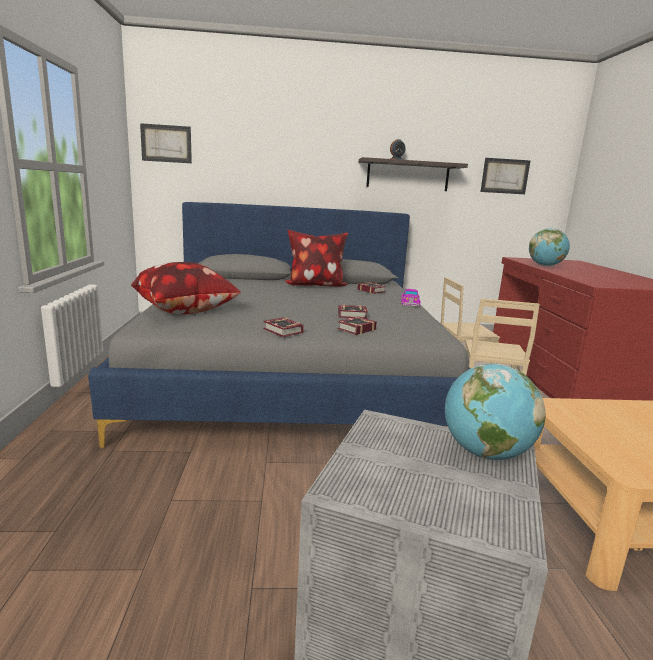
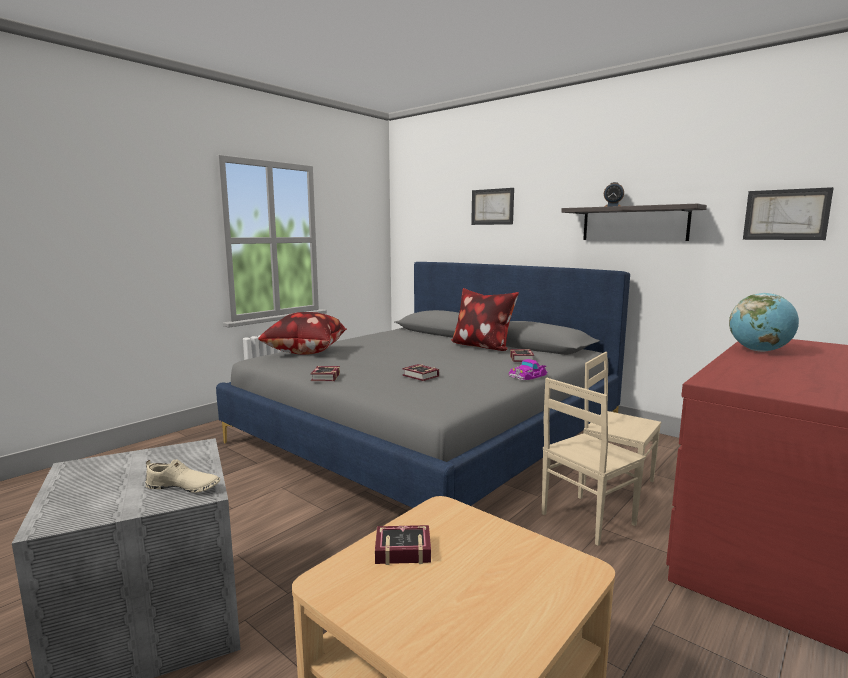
camera: 45 degrees right, 5 degrees down
picture [140,123,192,163] -> picture moved to [471,188,514,225]
book [337,317,377,335] -> book moved to [375,525,431,565]
globe [445,363,545,460] -> beige shoe [145,459,220,493]

